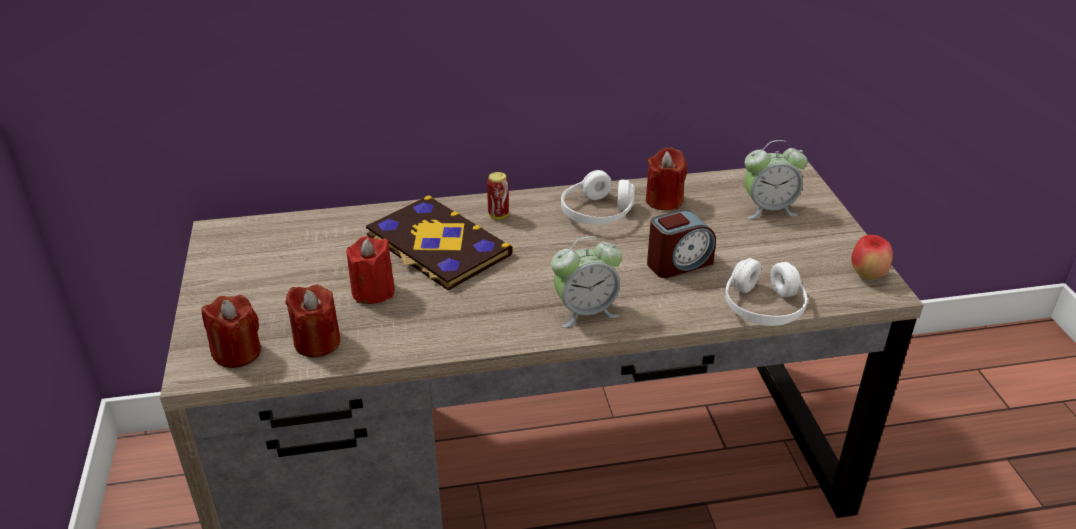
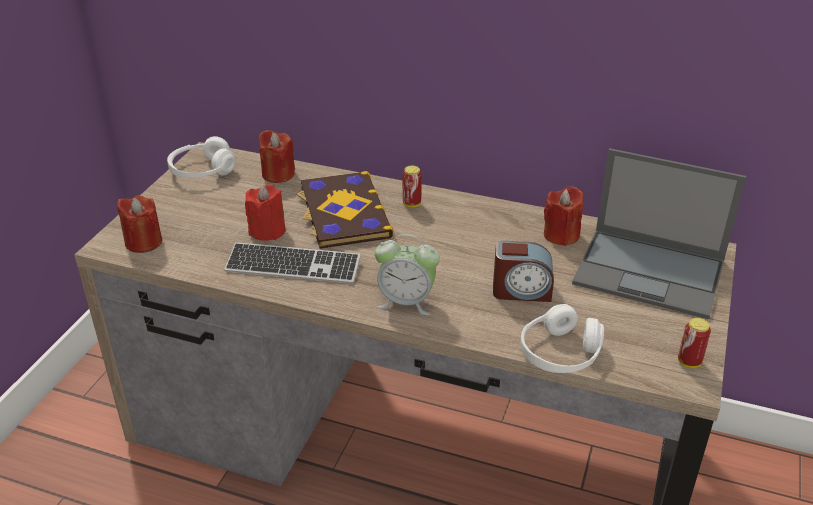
camera: 30 degrees right, 0 degrees up
red candle [285,285,341,357] -> red candle moved to [259,130,295,183]
white headphones [561,170,635,225] -> white headphones moved to [167,136,236,178]
alarm clock [744,140,807,219] -> laptop [572,148,746,319]
apple [851,235,893,280] -> can [678,318,711,368]
none -> keyboard [224,242,361,284]

